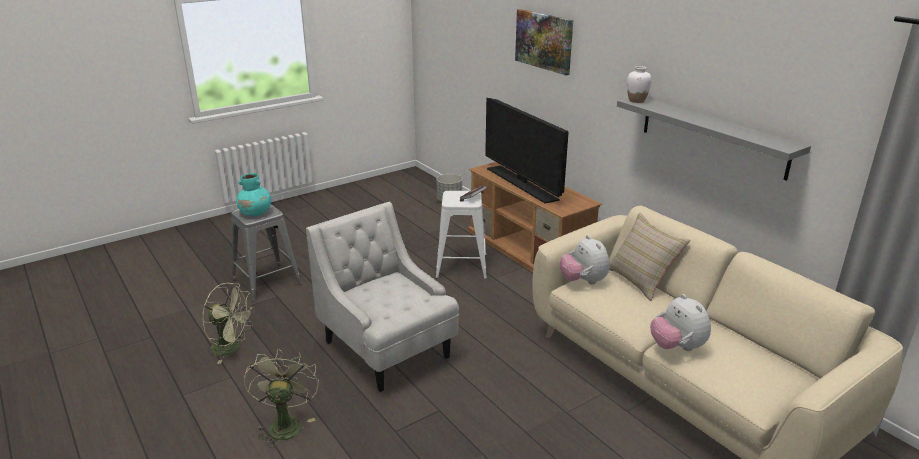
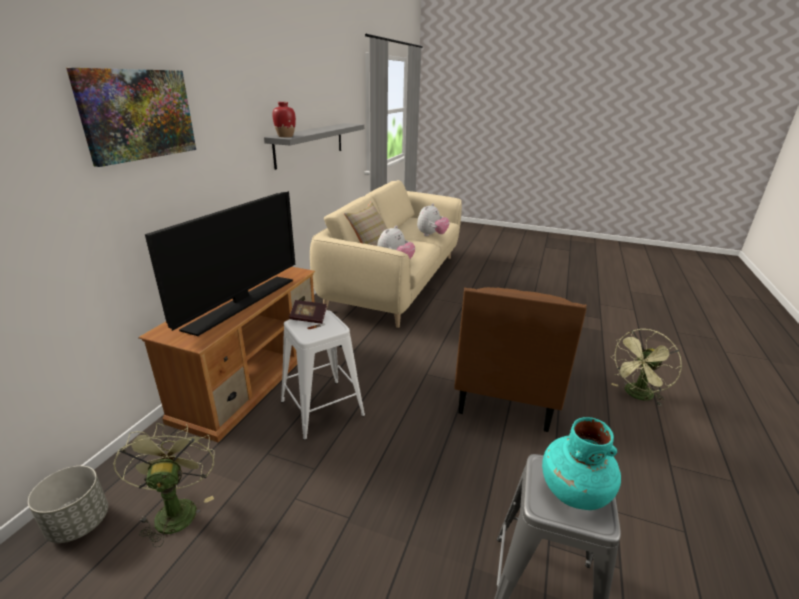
camera: 125 degrees left, 0 degrees up
green fan [203,283,254,364] -> green fan moved to [113,423,215,547]
white armchair [306,202,459,392] -> brown armchair [454,287,587,432]
white vase [627,66,651,103] -> red vase [272,102,296,137]

